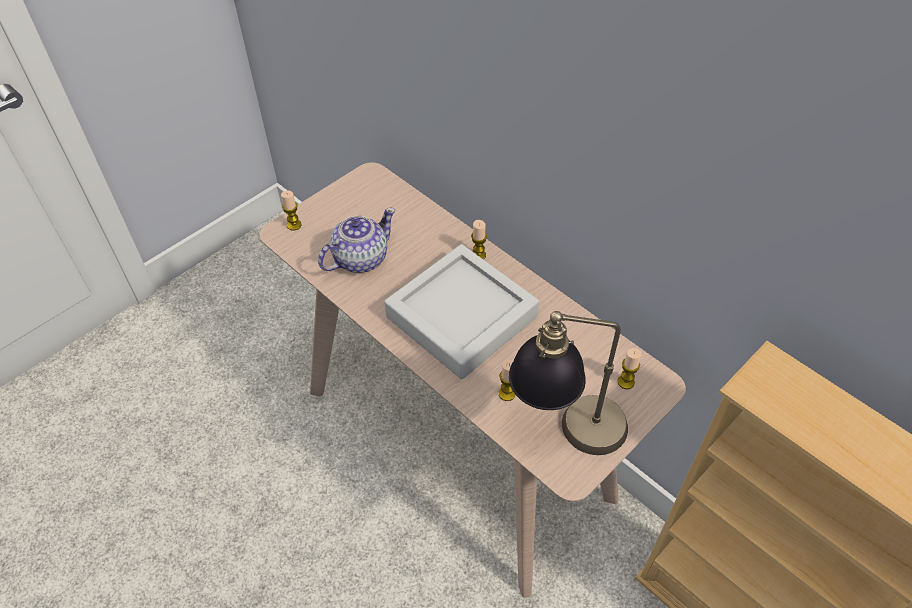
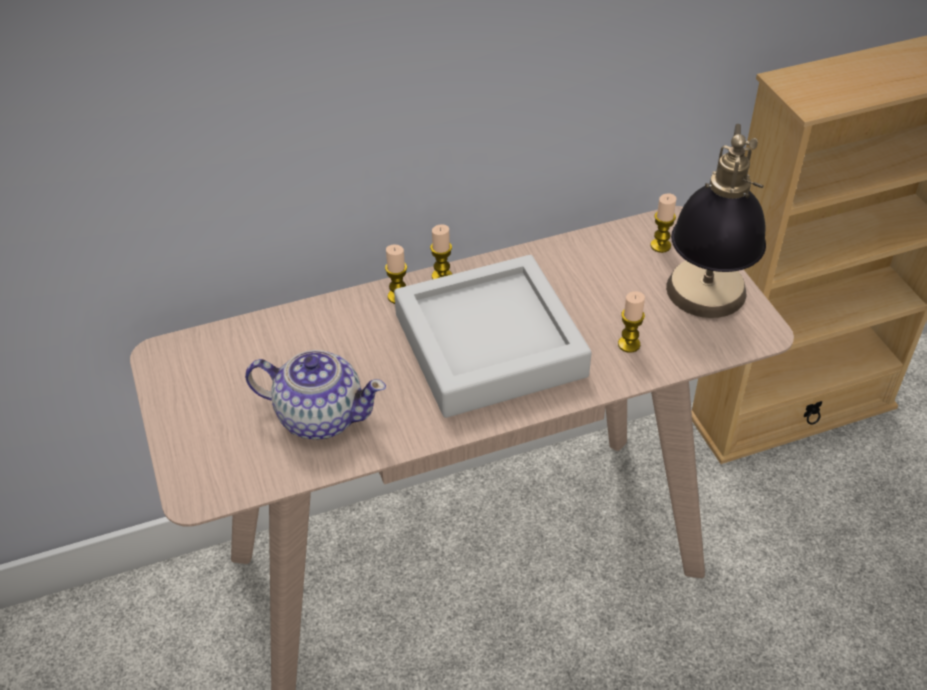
camera: 65 degrees left, 5 degrees down
candle [281,191,302,231] -> candle moved to [430,224,452,279]
teapot [318,208,395,273] -> teapot turned 120 degrees clockwise [245,350,386,440]

